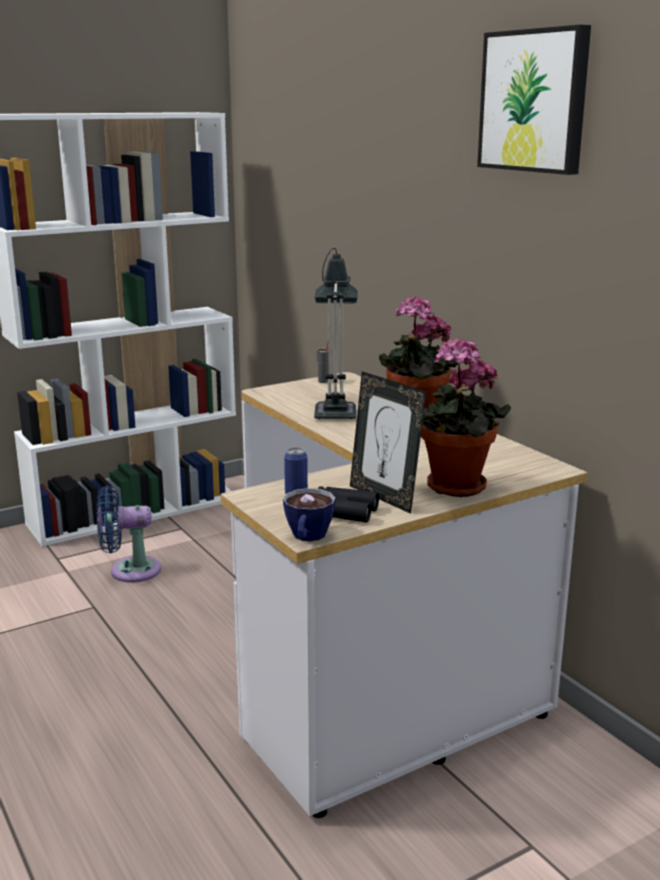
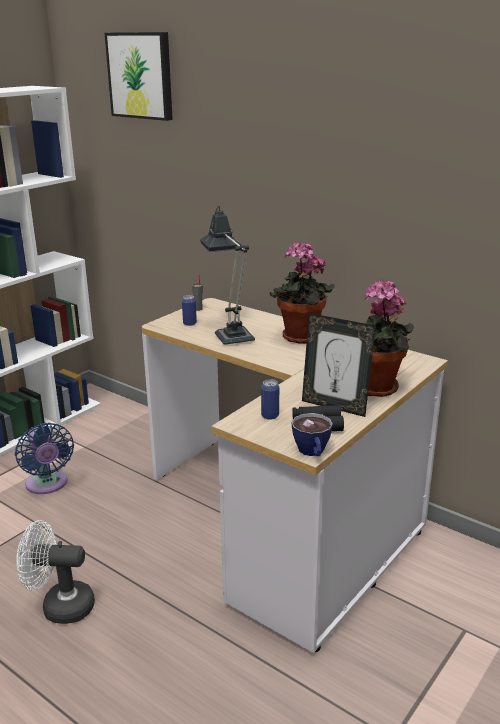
camera: 20 degrees left, 5 degrees up
blue fan [97,486,161,583] -> blue fan turned 90 degrees counterclockwise [15,422,74,494]
picture [477,25,591,175] -> picture moved to [105,32,173,121]
none -> white fan [16,520,95,624]
none -> can [182,295,197,326]

